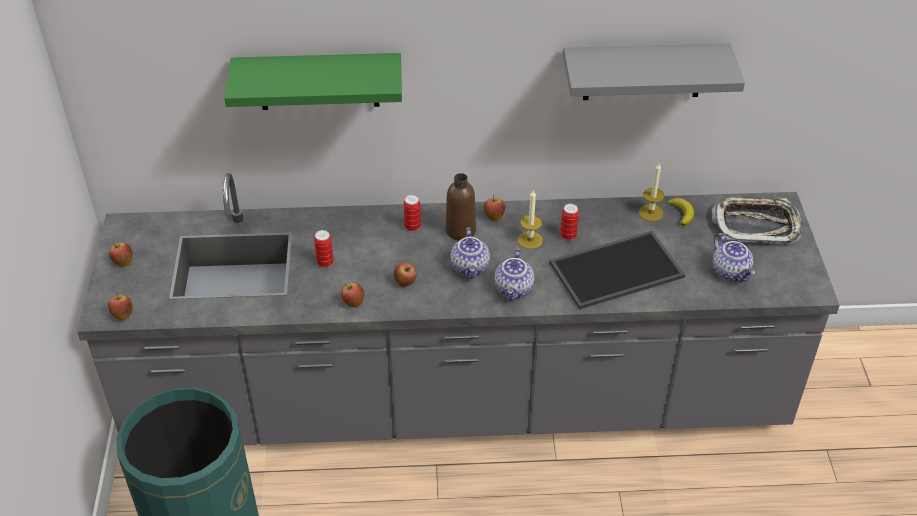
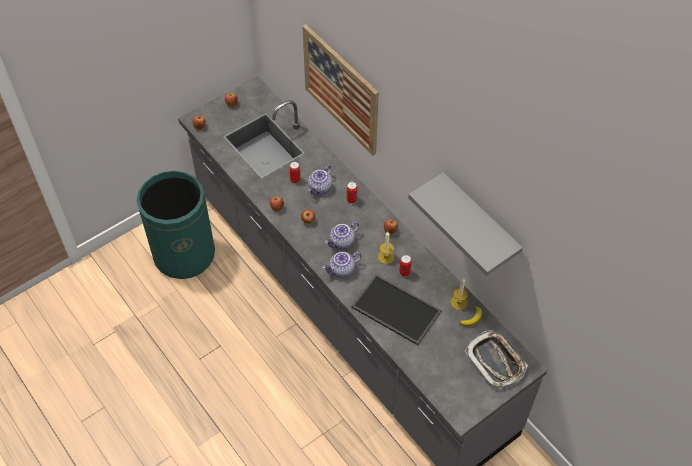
camera: 55 degrees right, 10 degrees up
green shelf [224,53,402,110] -> picture [302,24,379,155]
brown bottle [446,173,476,240] -> none
teapot [713,233,755,282] -> teapot moved to [308,165,332,195]

